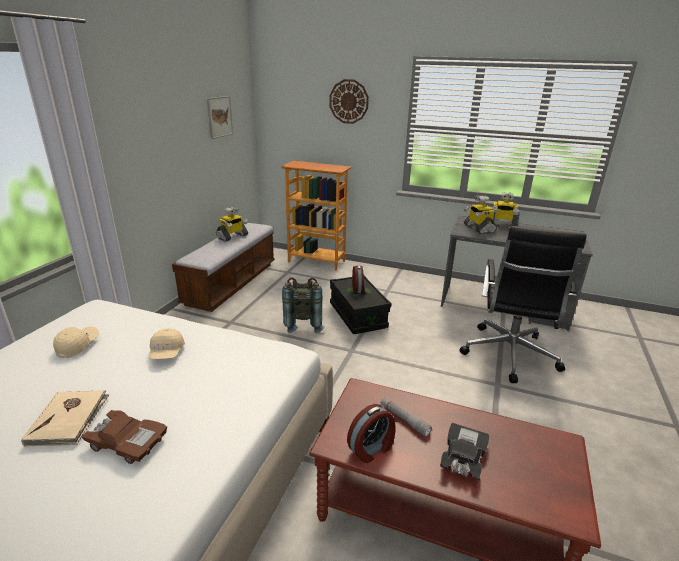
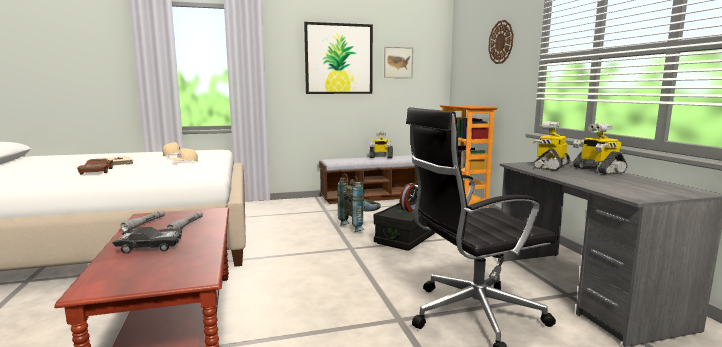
camera: 55 degrees right, 15 degrees down
alarm clock [347,404,396,463] -> grey flashlight [120,210,165,232]
none -> picture [304,22,373,94]

